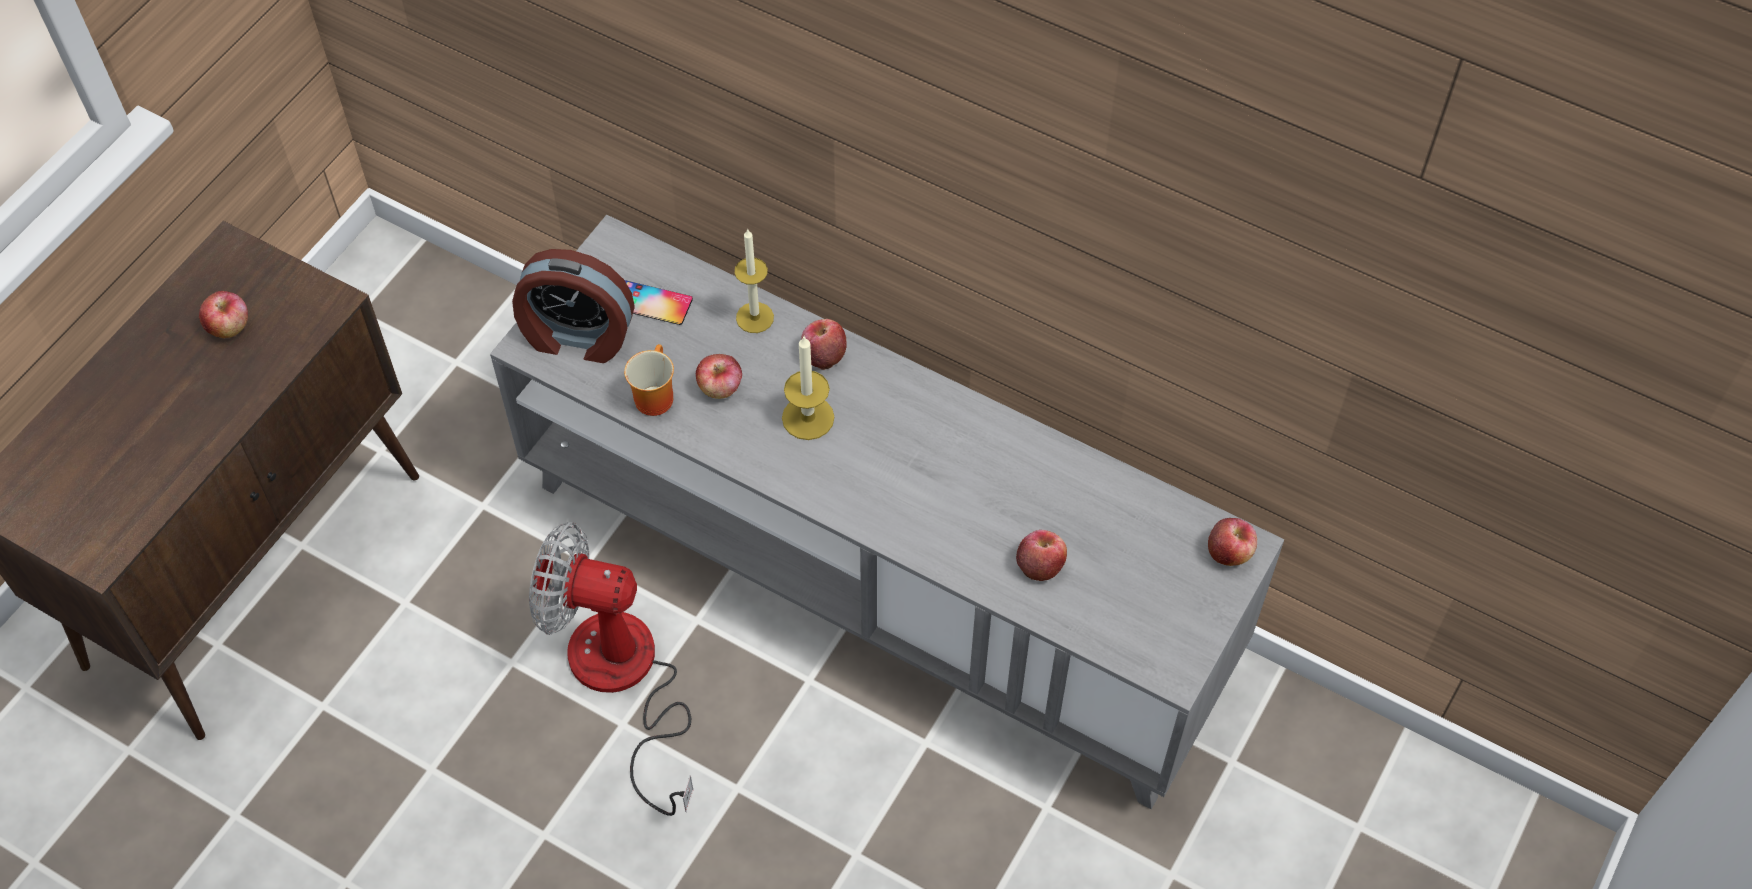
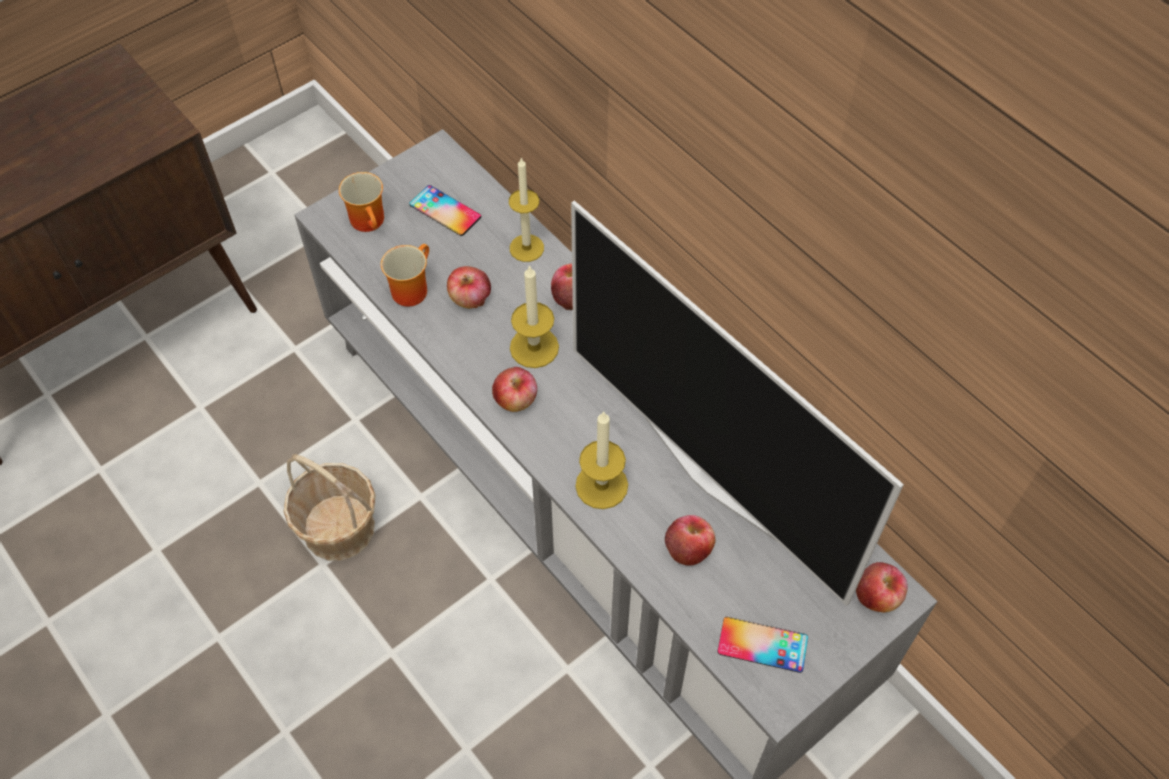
camera: 20 degrees right, 0 degrees up
apple [199,291,248,338] -> apple moved to [492,367,537,412]
alarm clock [512,249,635,363] -> mug [339,172,384,232]
fan [529,522,693,816] -> basket [283,454,376,561]
none -> television [571,200,904,606]
none -> candle [575,411,628,509]
none -> phone [717,617,808,673]

